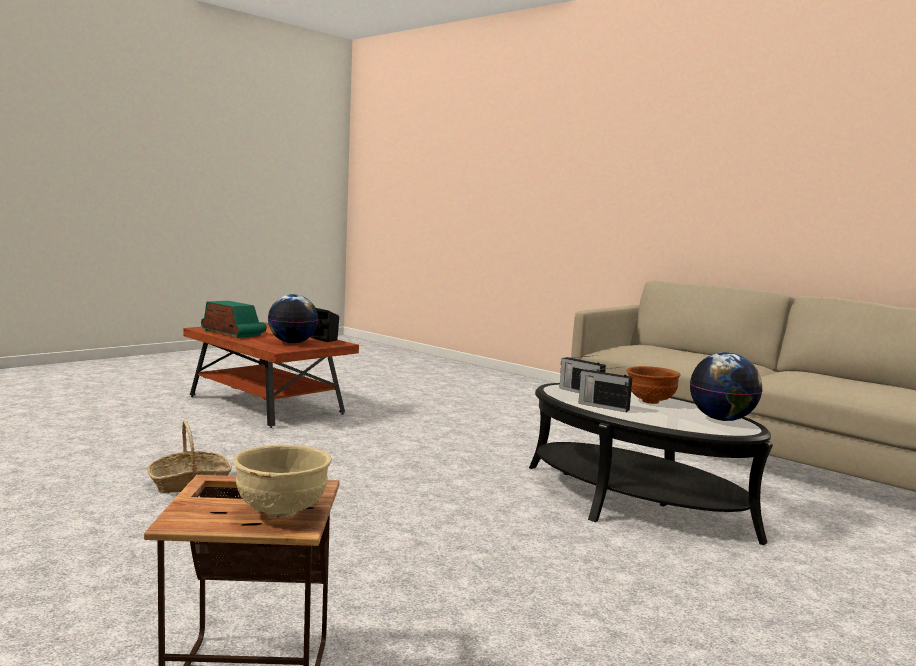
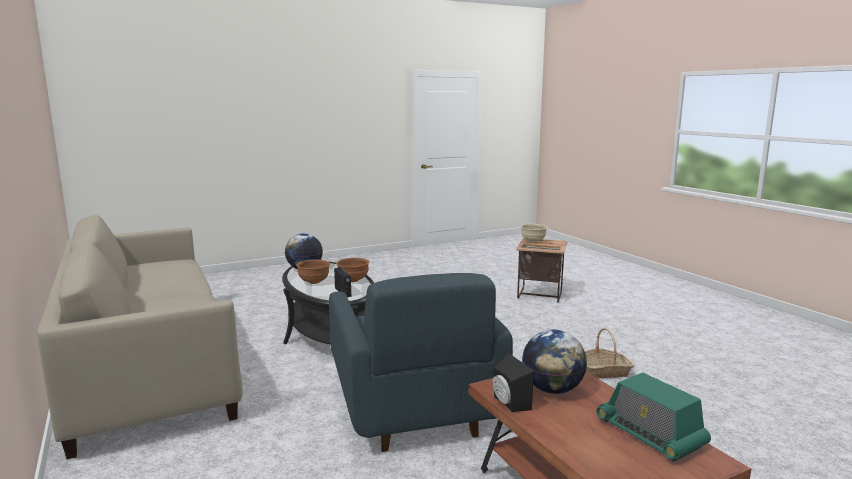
camera: 160 degrees left, 5 degrees up
radio [578,367,632,412] -> brown bowl [336,258,369,282]
none -> blue armchair [329,273,513,452]

